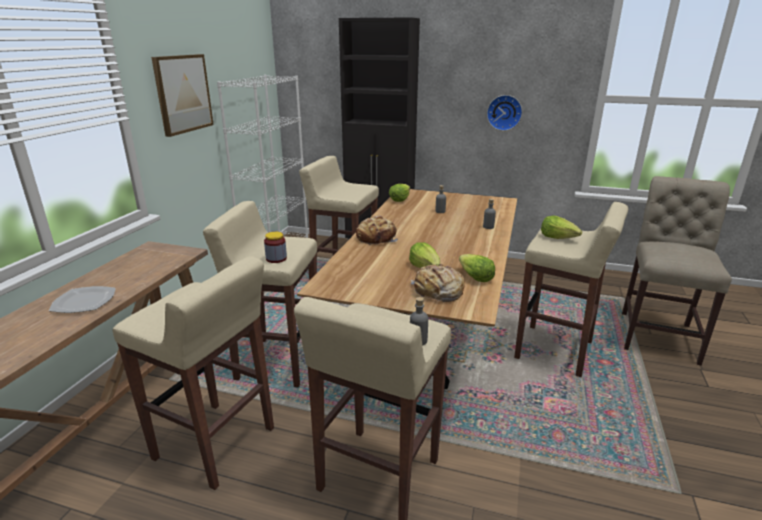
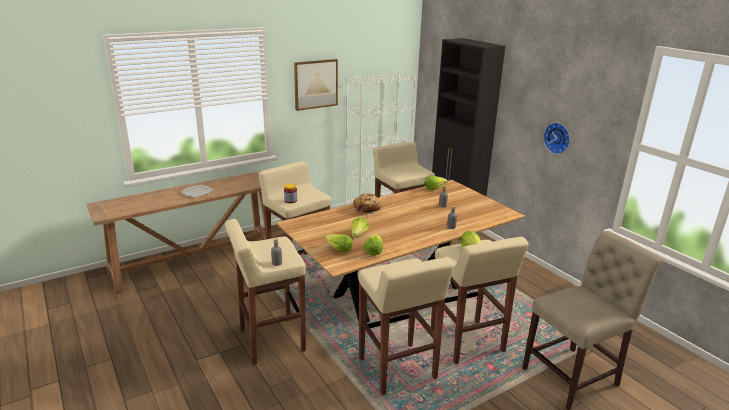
camera: 40 degrees right, 0 degrees up
beige stool [112,256,274,490] -> beige stool moved to [358,257,454,395]
bread [410,264,465,302] -> lettuce [325,234,353,252]

